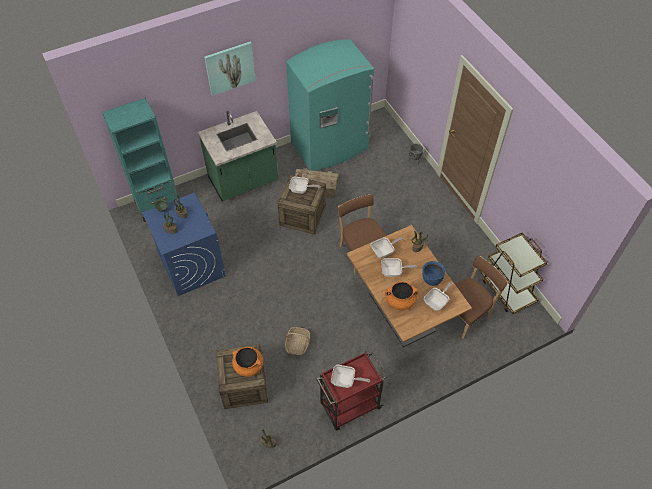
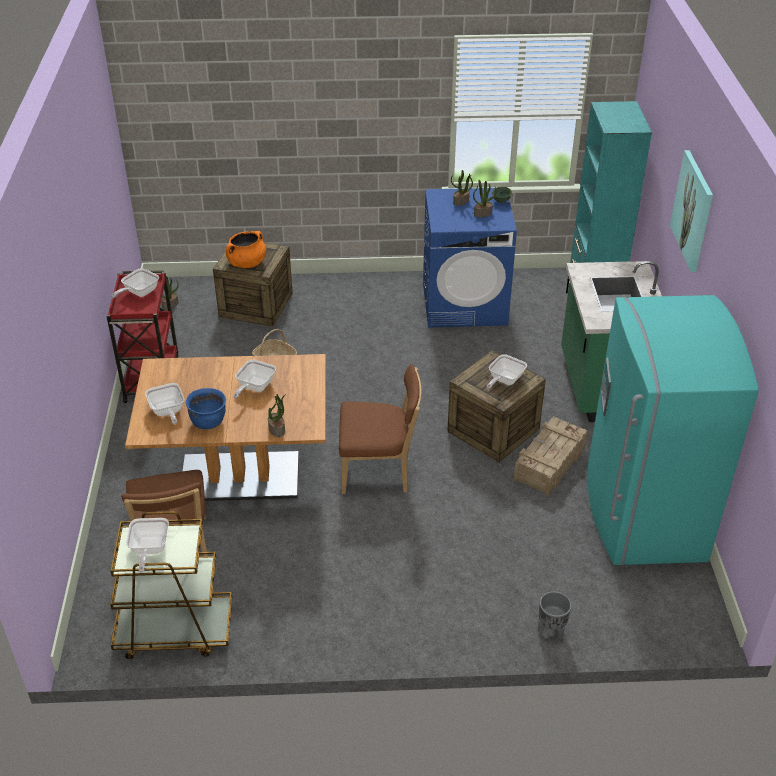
camera: 115 degrees right, 15 degrees down
frying pan [371,237,404,258] -> frying pan moved to [126,518,169,573]
orange cooking pot [385,281,418,311] -> none

